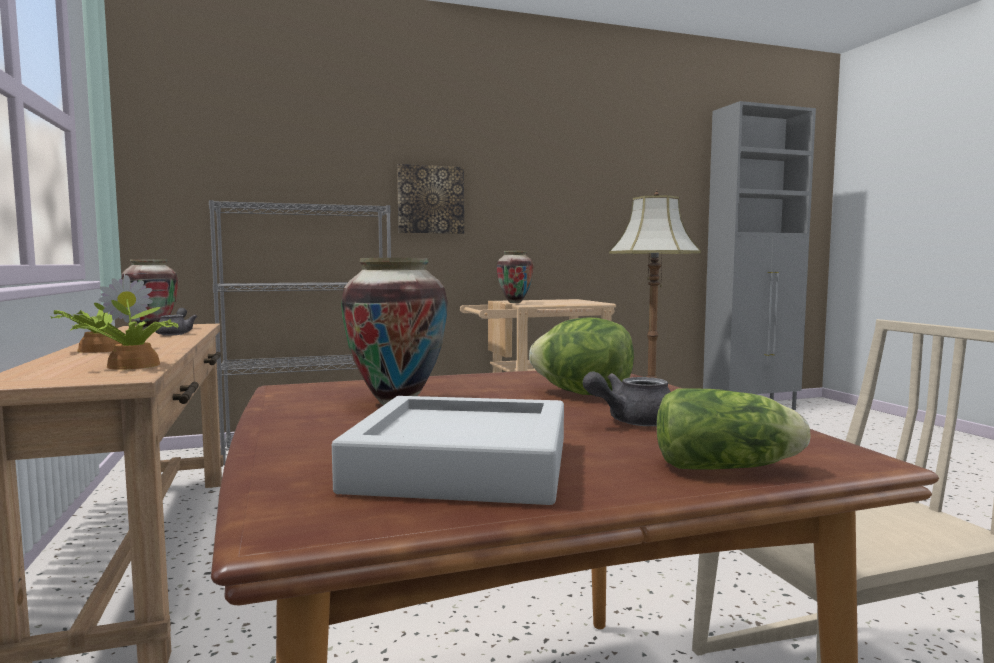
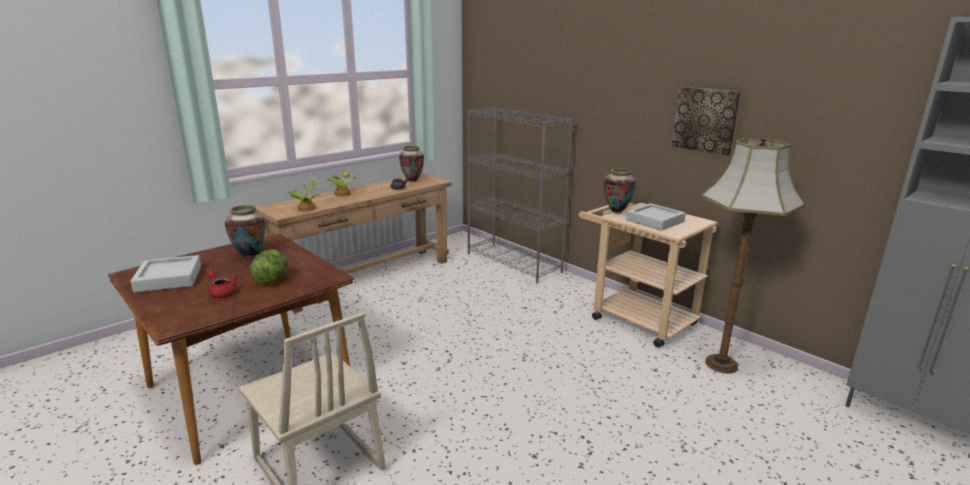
camera: 65 degrees right, 15 degrees up
picture [397,164,464,234] -> picture moved to [672,87,741,156]
grey teapot [583,371,671,426] -> red teapot [207,270,236,298]
lettuce [657,389,810,469] -> none
none -> grey tray [626,203,686,231]

